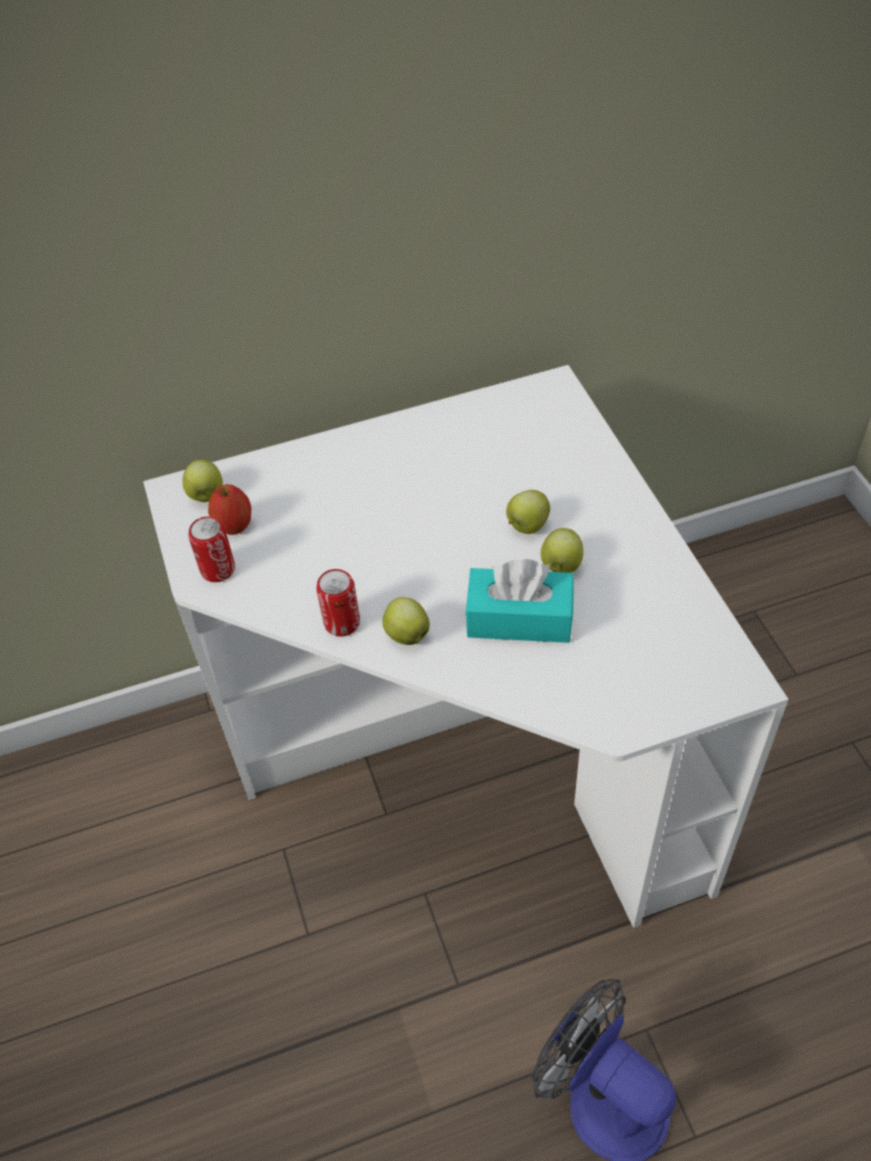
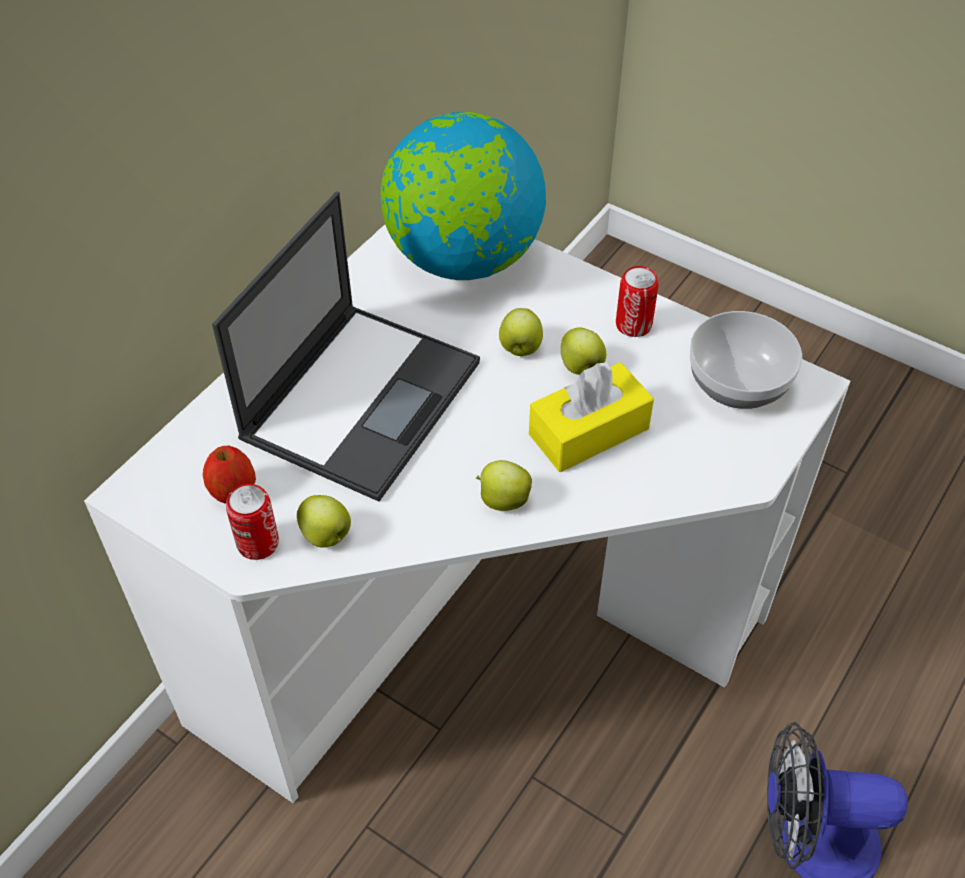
camera: 40 degrees left, 0 degrees up
apple [182,459,223,502] -> apple moved to [297,495,351,548]
can [316,569,360,637] -> can moved to [616,266,659,337]
turquoise tissue box [465,559,574,643] -> yellow tissue box [529,361,654,472]
none -> laptop [212,192,480,502]
none -> globe [381,112,546,280]
none -> bowl [689,311,802,409]

